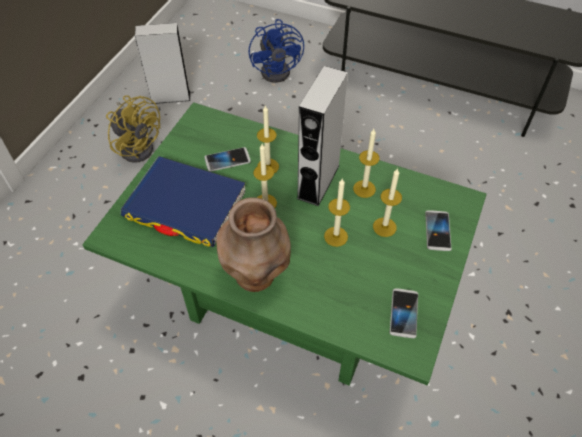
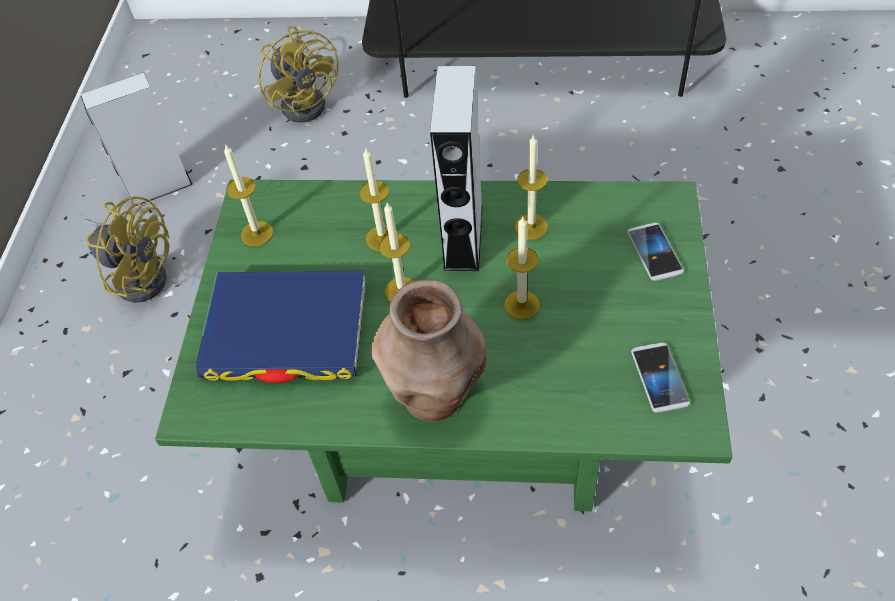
camera: 15 degrees left, 0 degrees up
phone [204,147,251,172] -> none
blue fan [249,19,304,83] -> yellow fan [258,26,339,123]
candle [373,168,402,237] -> candle moved to [224,144,273,246]

